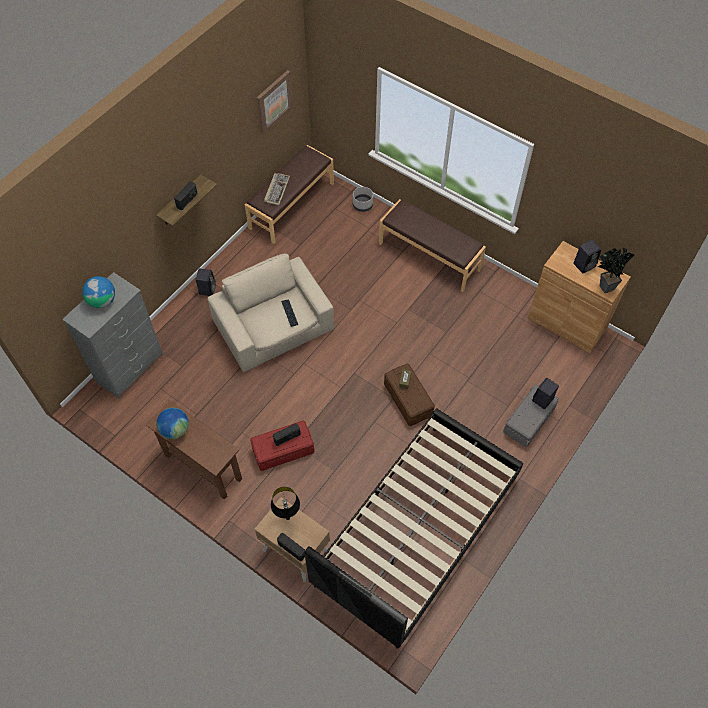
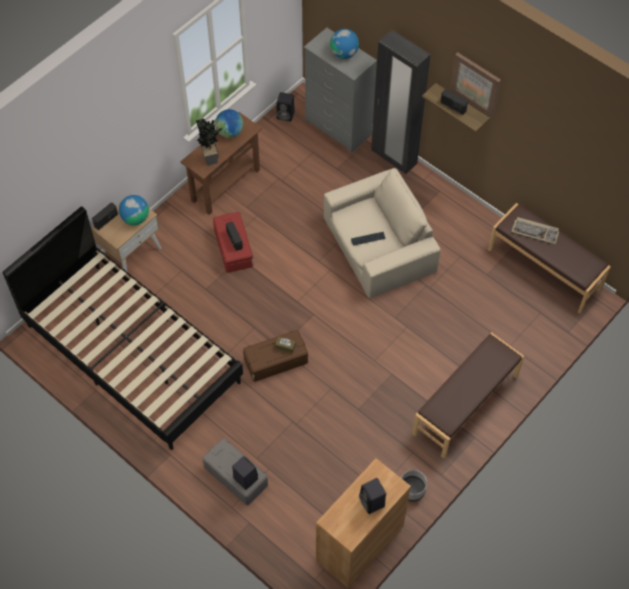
camera: 95 degrees right, 0 degrees up
black speaker [196,269,216,296] -> black speaker moved to [276,92,295,122]
picture [257,70,293,135] -> picture moved to [450,52,501,117]
black table lamp [271,487,300,520] -> globe [119,195,149,225]
grey planter [353,187,373,212] -> grey planter moved to [401,470,427,502]
potted plant [598,247,634,293] -> potted plant moved to [196,119,222,166]
none -> black wardrobe [371,30,431,174]

